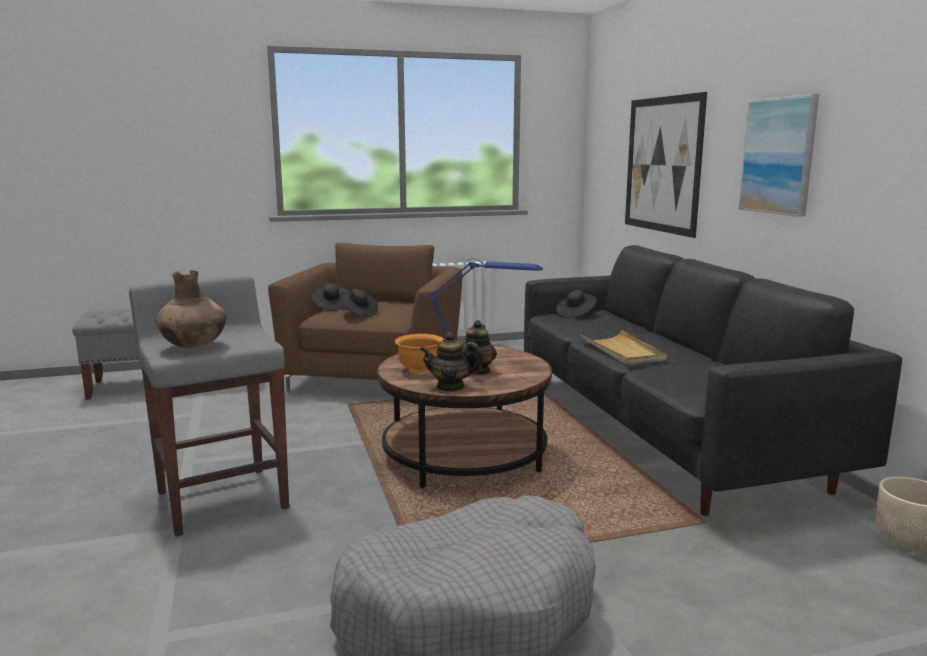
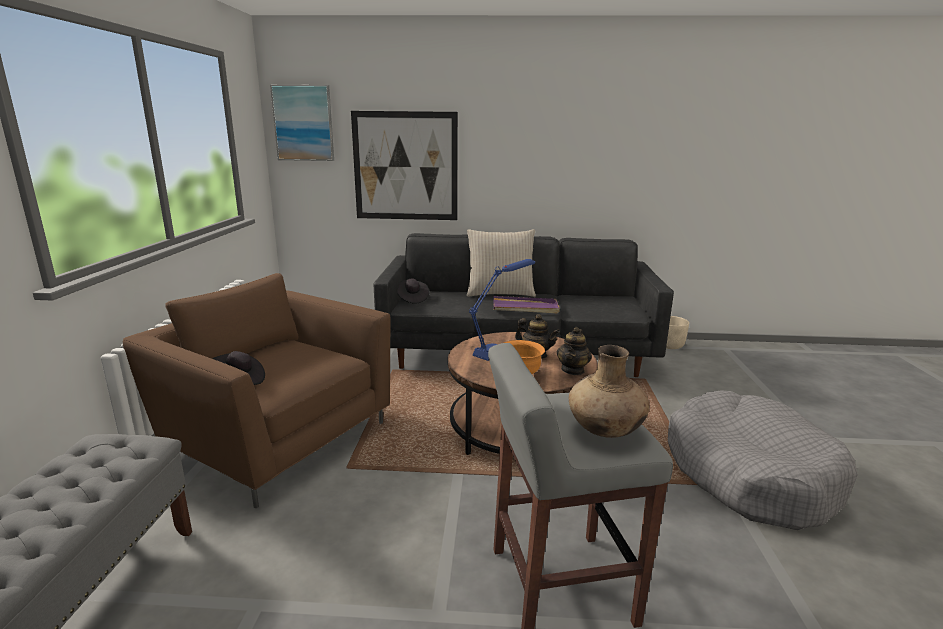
camera: 70 degrees left, 5 degrees up
black hat [339,289,378,317] -> none
beige tray [580,330,667,365] -> purple tray [494,296,560,313]
picture [738,94,819,217] -> picture moved to [270,85,334,161]
none -> beige pillow [467,229,536,297]

